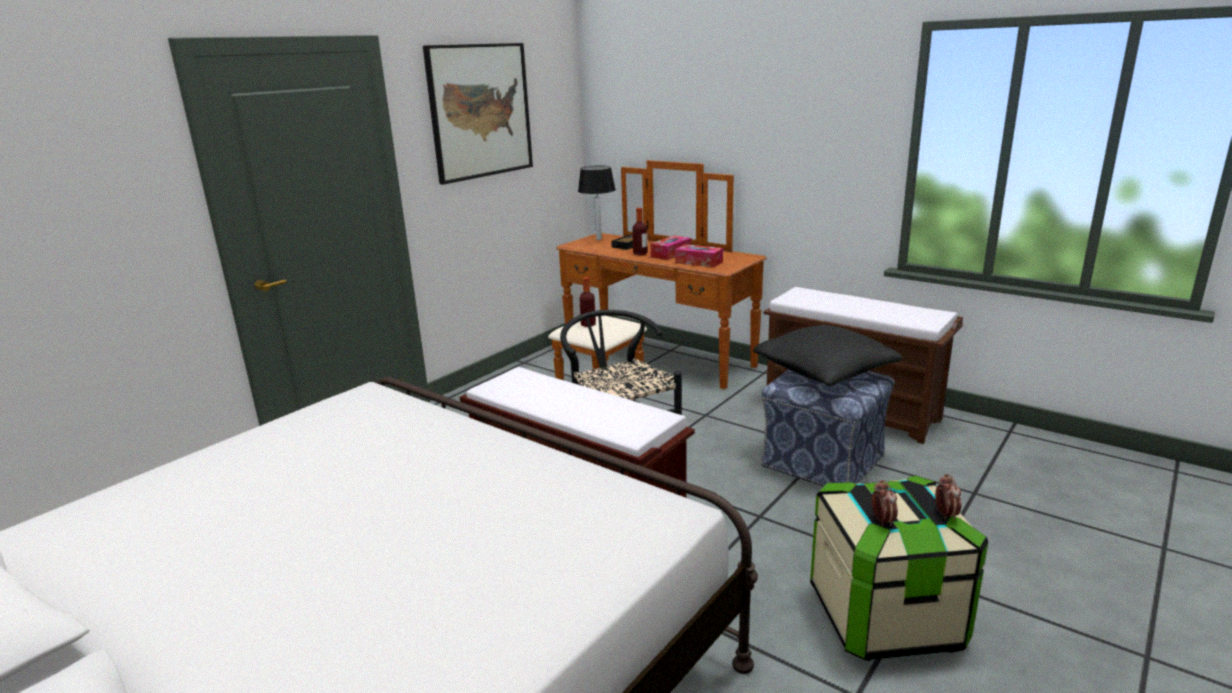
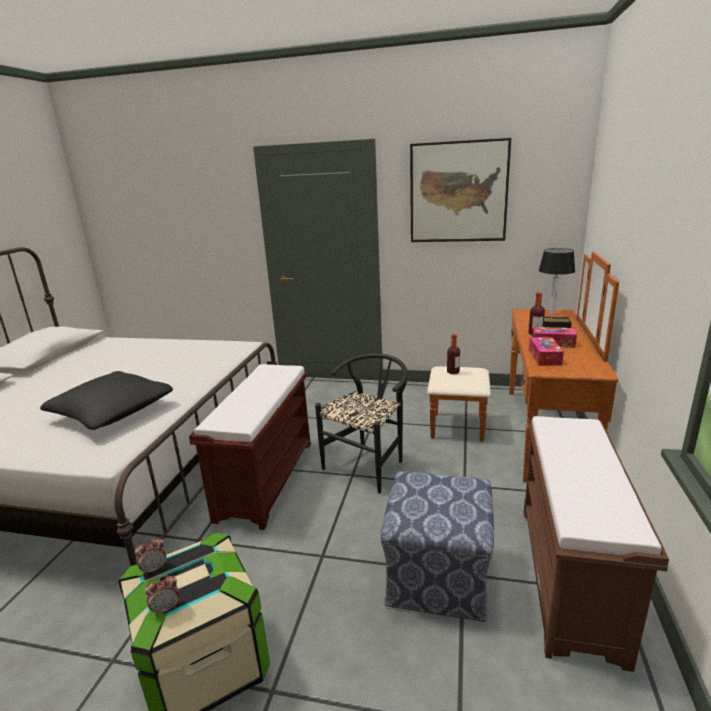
camera: 65 degrees right, 0 degrees up
black pillow [753,325,903,386] -> black pillow moved to [40,371,173,430]

